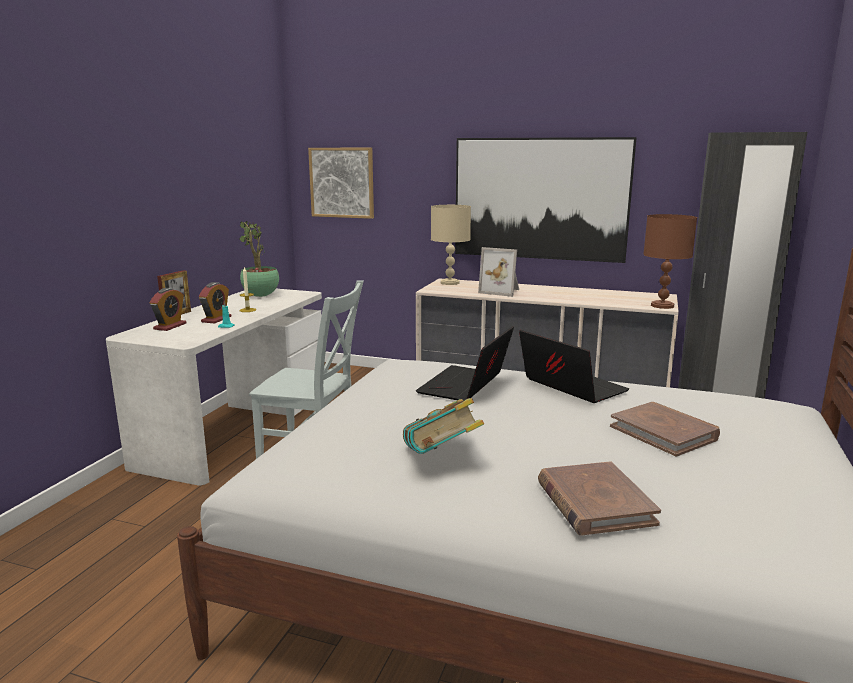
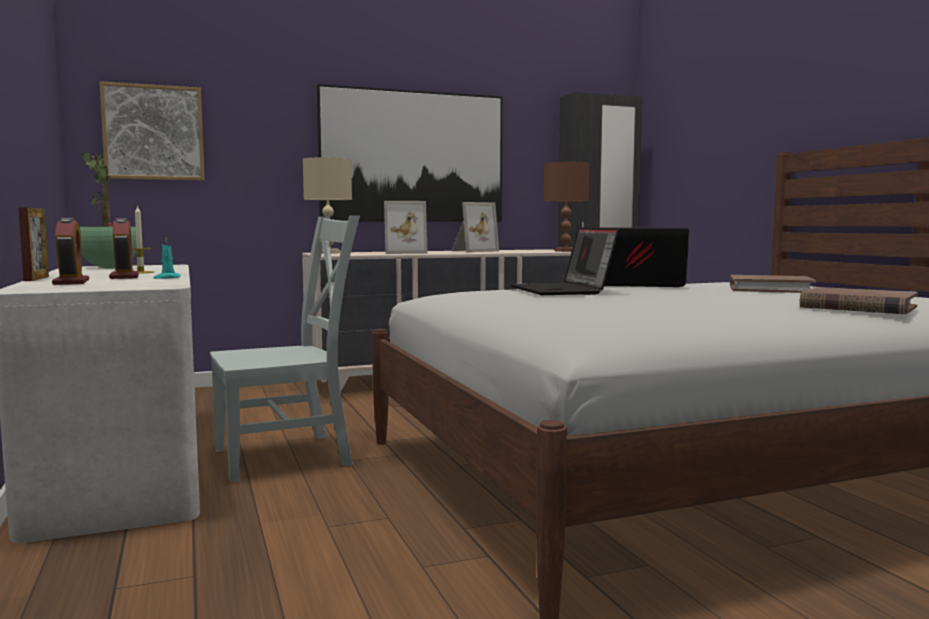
camera: 40 degrees left, 10 degrees down
book [403,398,484,454] -> none
none -> picture frame [451,202,499,252]

